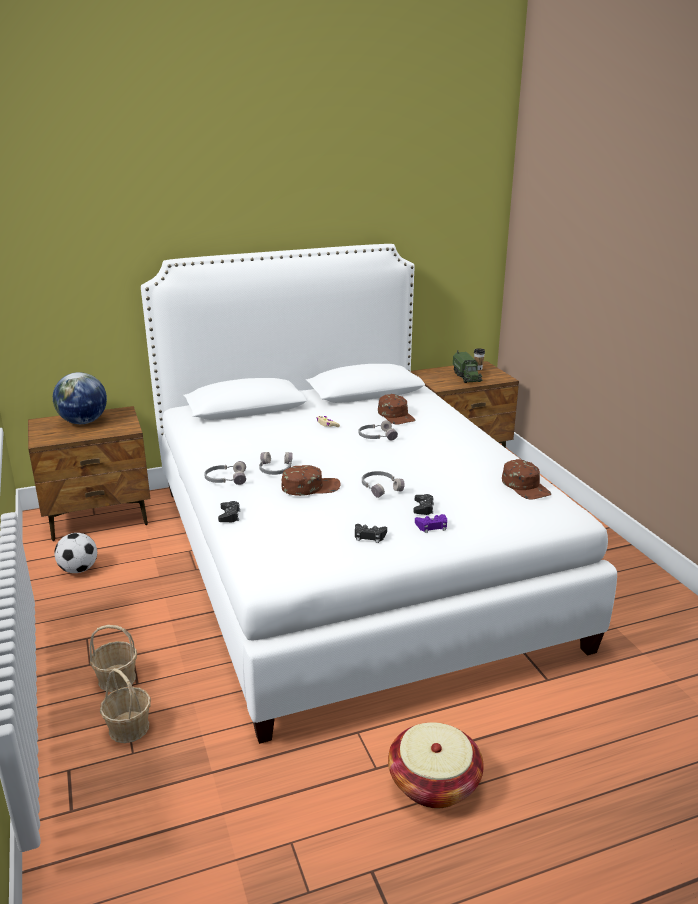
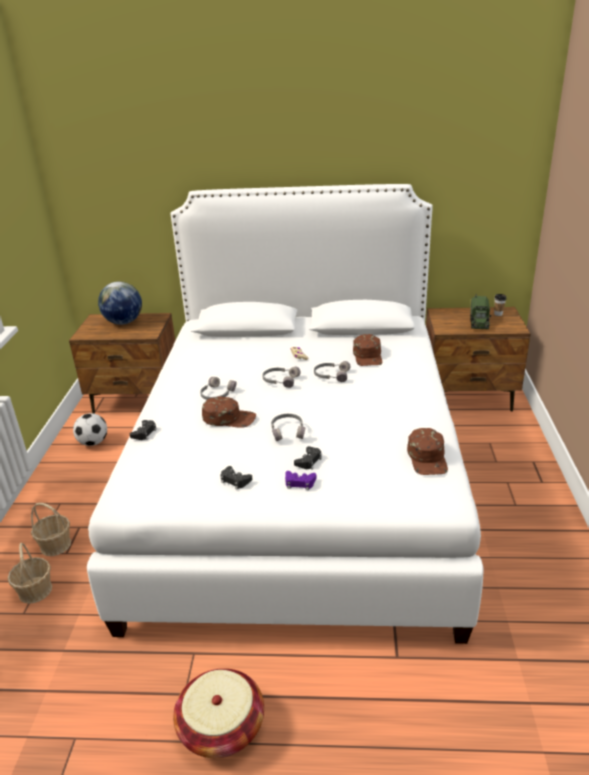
camera: 25 degrees right, 5 degrees up
grey headphones [204,461,246,485] -> grey headphones moved to [262,367,301,388]

